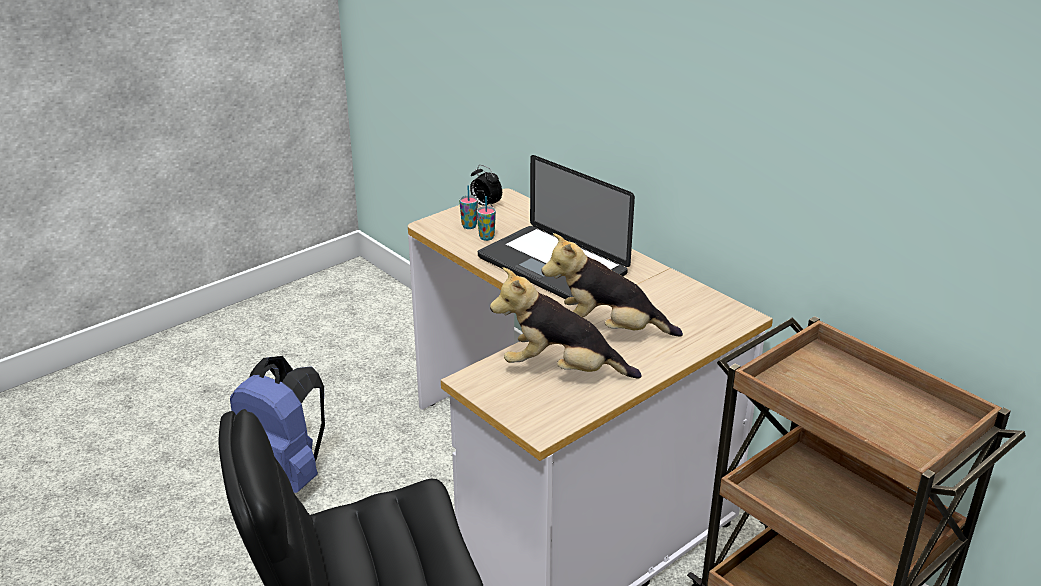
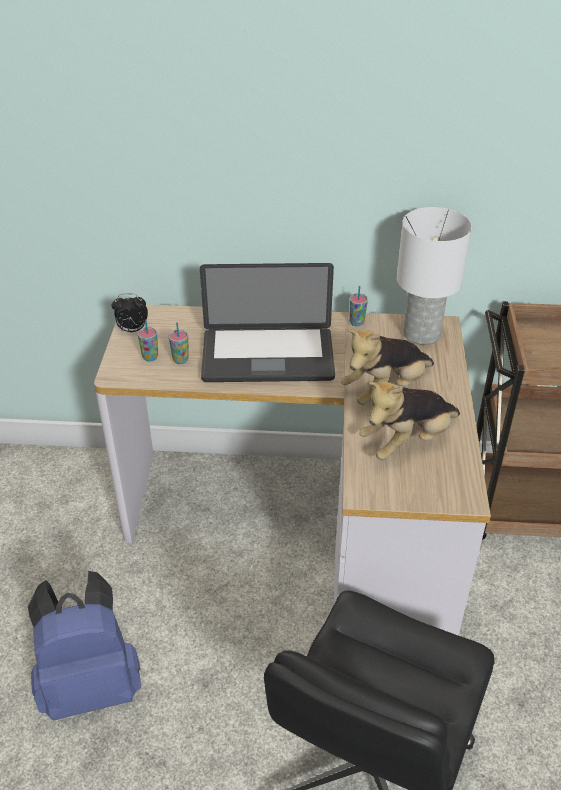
camera: 45 degrees left, 10 degrees up
none -> cup [349,286,368,326]
none -> white table lamp [397,207,472,345]

